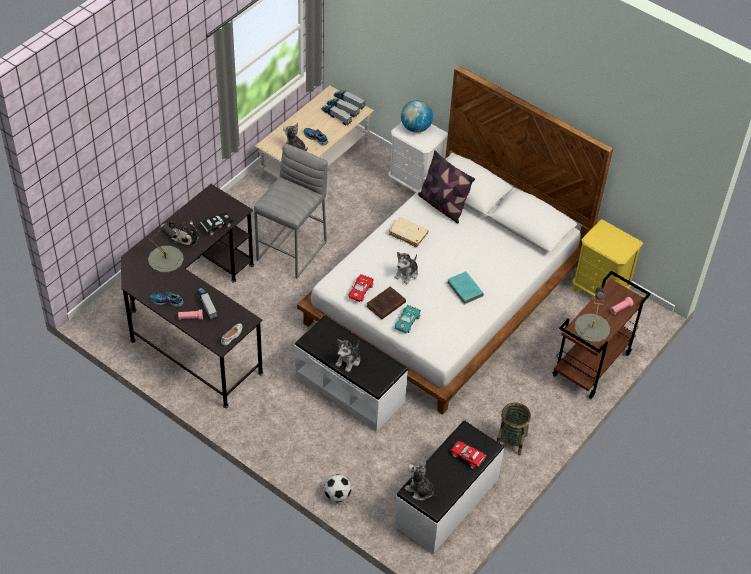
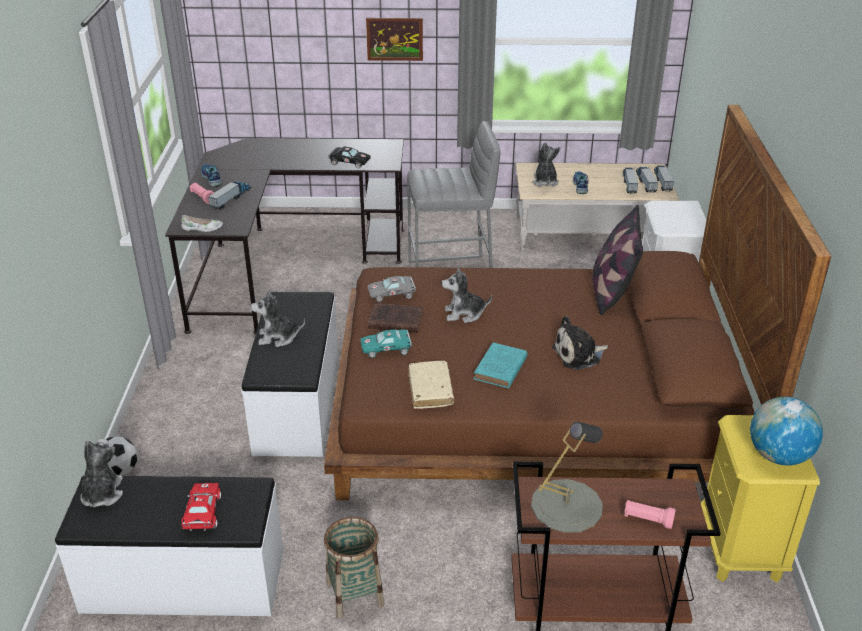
camera: 55 degrees right, 15 degrees down
grey table lamp [148,223,184,273] -> none
plush toy [168,221,200,247] -> plush toy moved to [552,316,608,370]
white bed [297,65,613,415] -> brown bed [324,105,831,500]
red toy car [348,274,374,302] -> grey toy car [368,276,416,302]
beige book [389,217,429,248] -> beige book moved to [408,361,454,409]
globe [401,100,433,133] -> globe moved to [750,397,823,466]
none -> picture [366,18,423,61]

